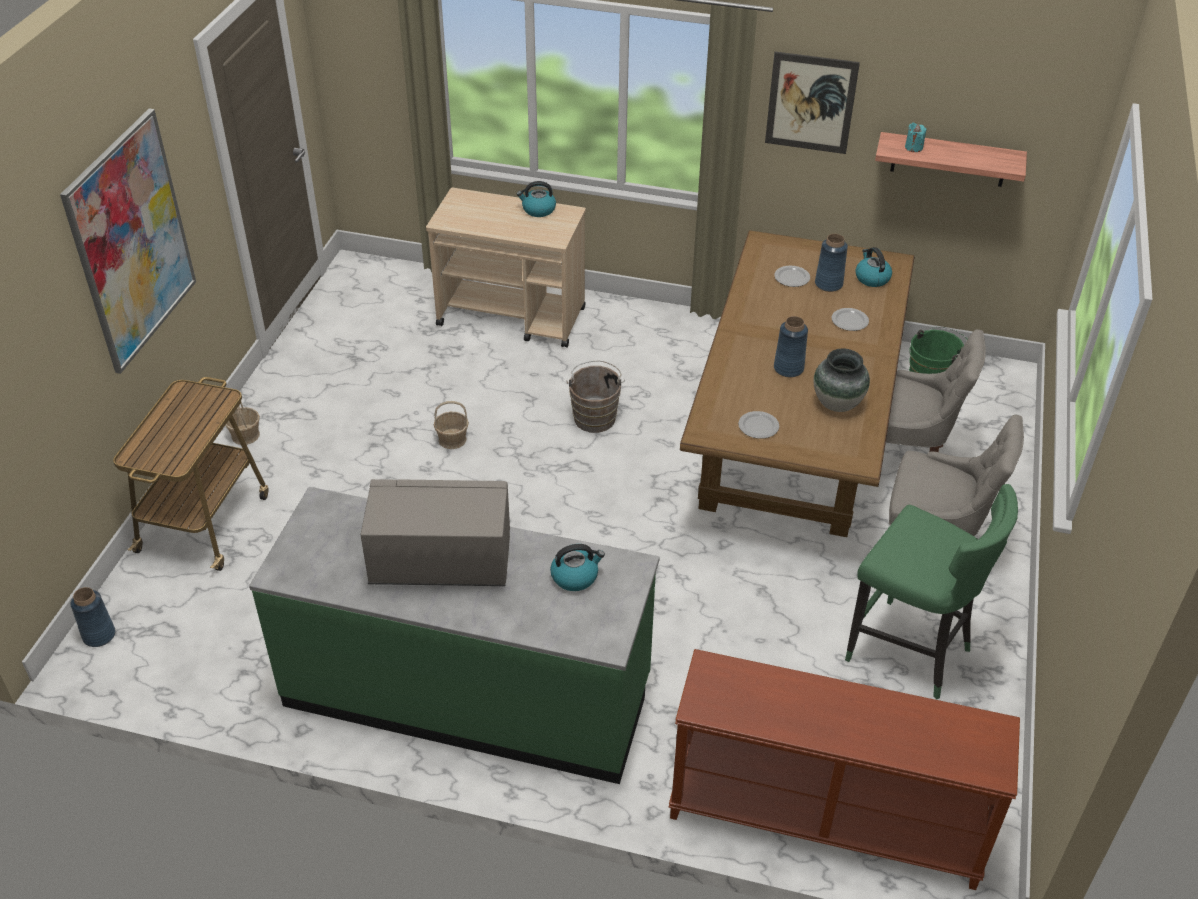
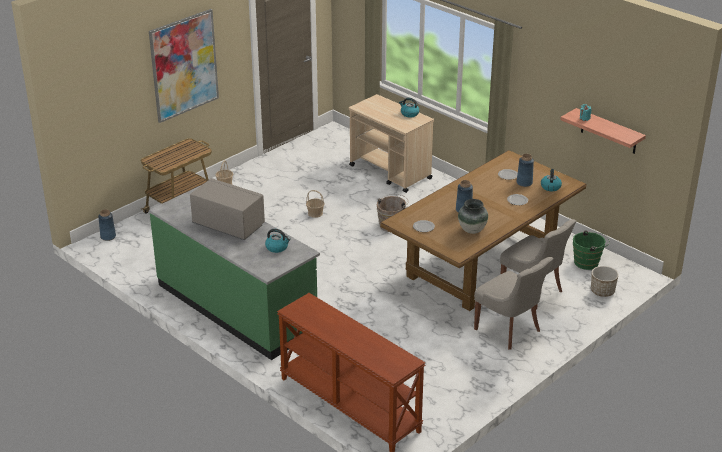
camera: 30 degrees right, 10 degrees down
picture [765,51,860,154] -> none
green stool [845,484,1018,700] -> none
none -> planter [591,266,619,297]

